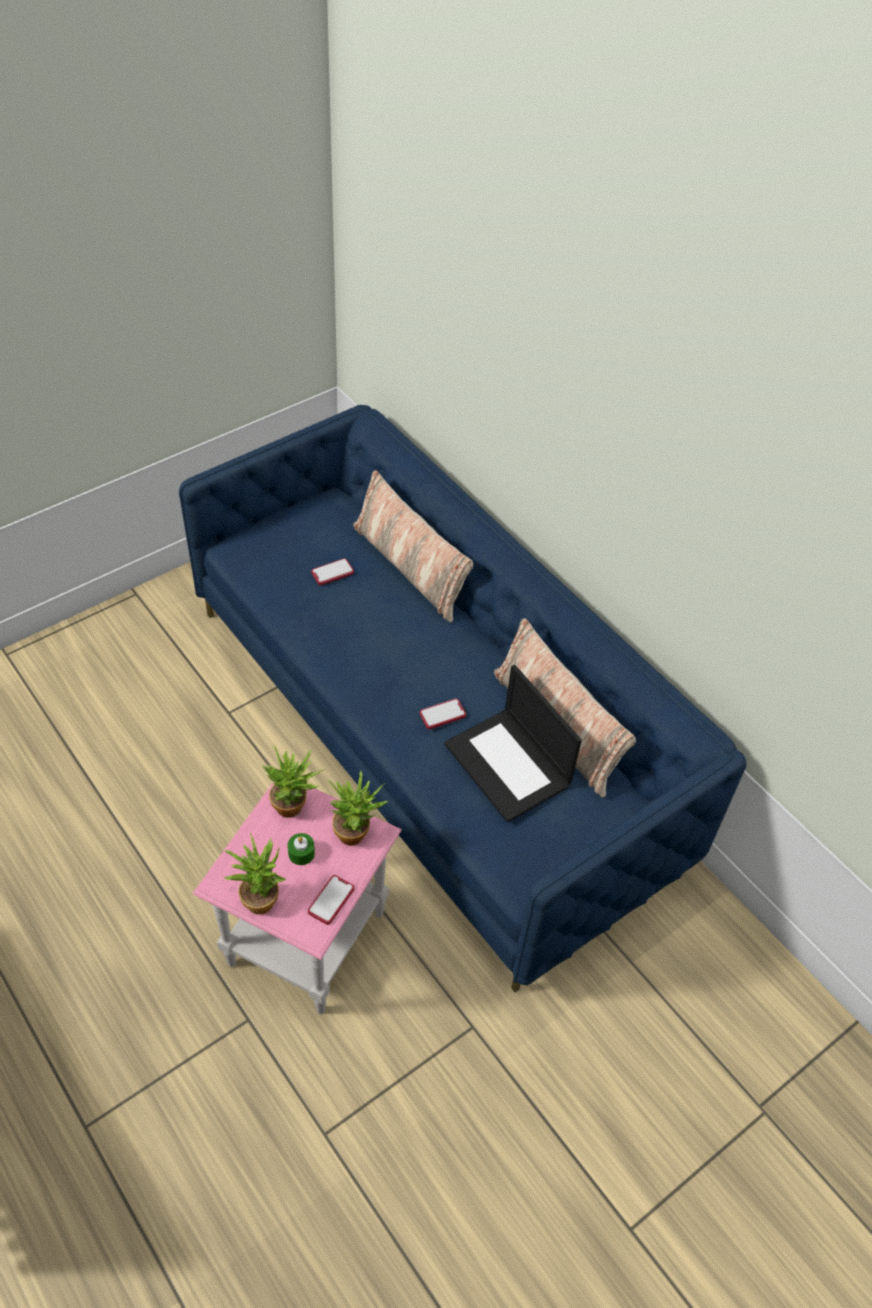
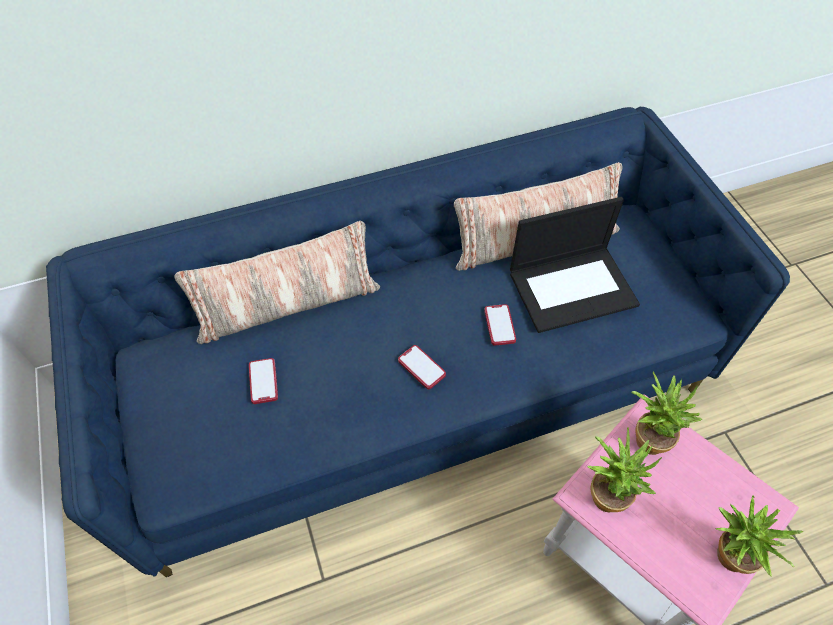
camera: 70 degrees left, 5 degrees up
green candle [288,833,315,865] -> none
phone [308,875,354,925] -> phone moved to [398,345,446,389]

